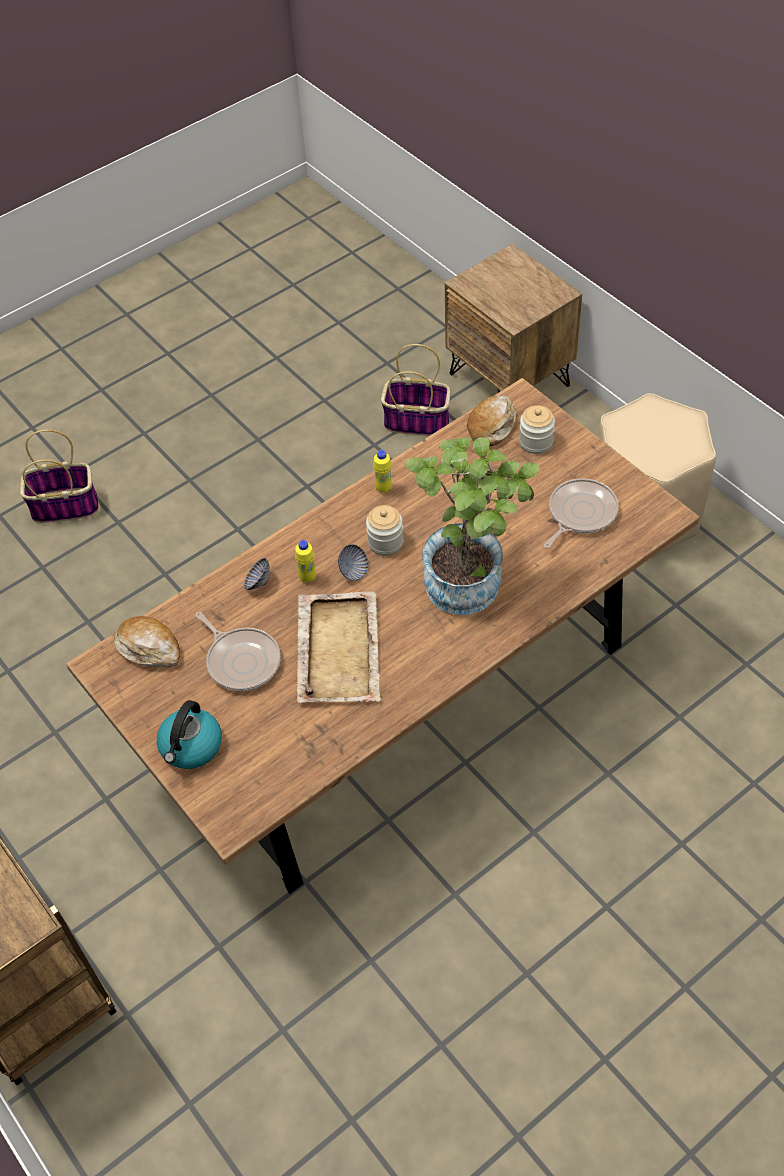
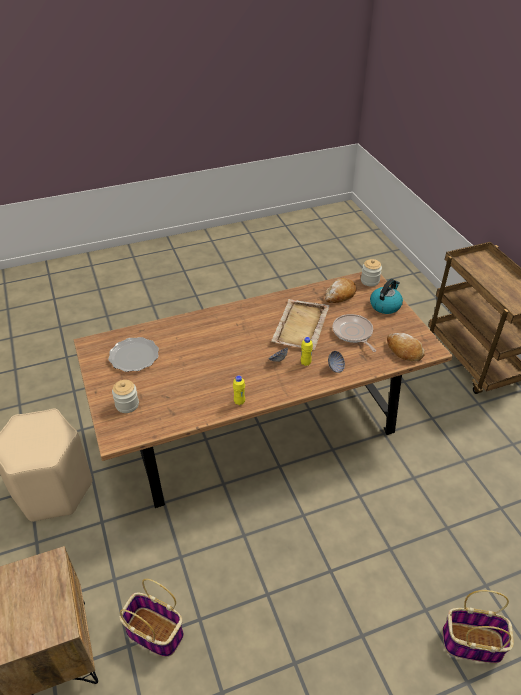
camera: 165 degrees left, 10 degrees down
jar [366,505,404,556] -> jar moved to [361,259,382,286]
potted plant [404,437,540,615] -> none
bread [467,395,516,446] -> bread moved to [325,278,356,303]
frying pan [544,478,619,548] -> plate [108,337,159,372]

